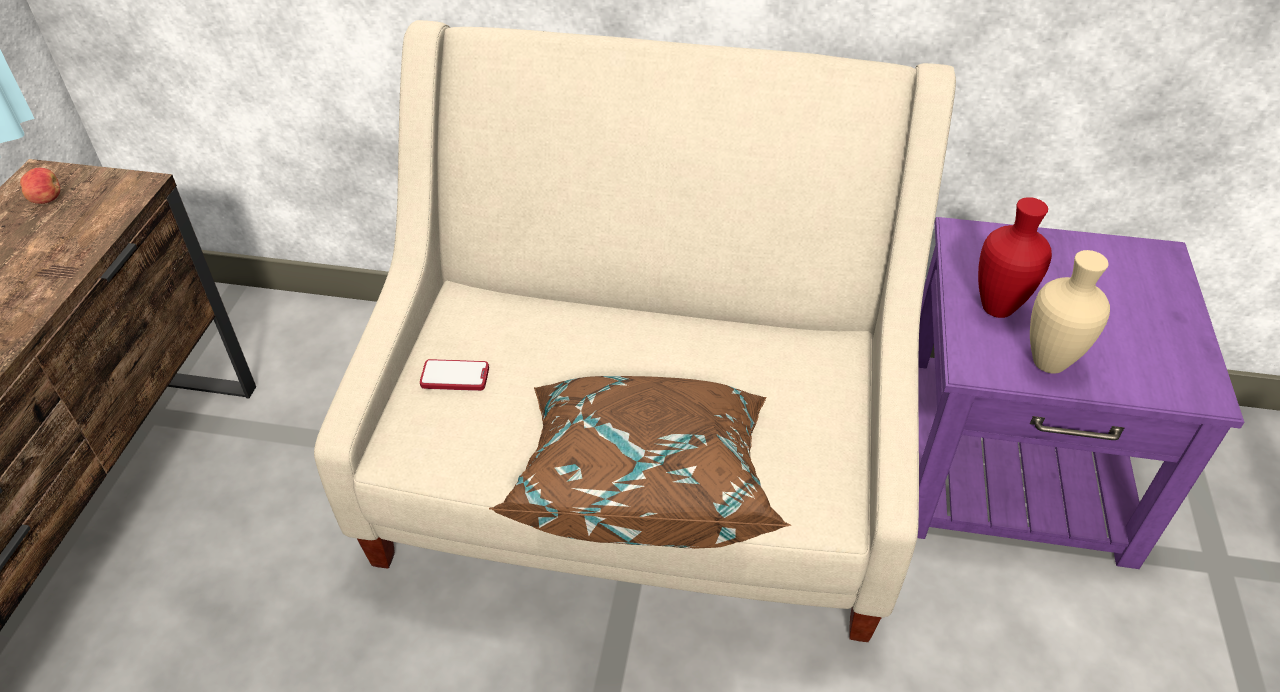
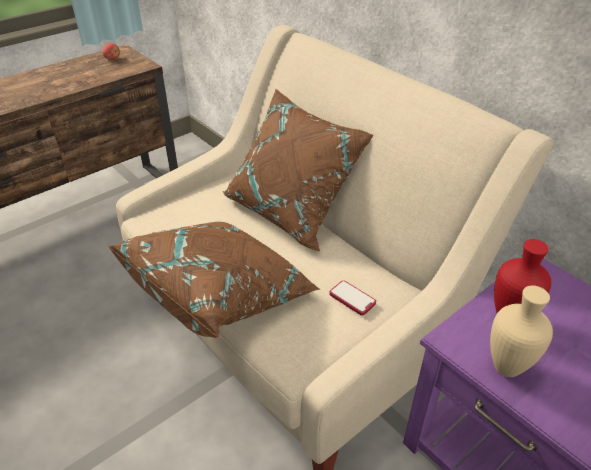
camera: 40 degrees right, 5 degrees down
phone [420,359,489,391] -> phone moved to [329,280,376,316]
none -> brown pillow [222,89,373,252]

